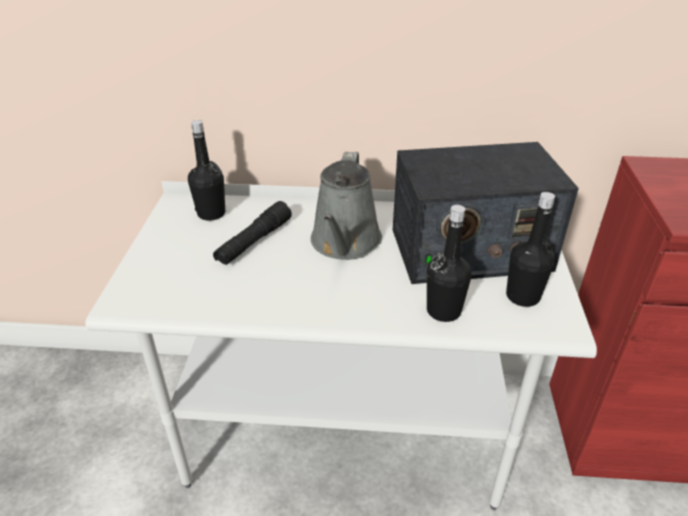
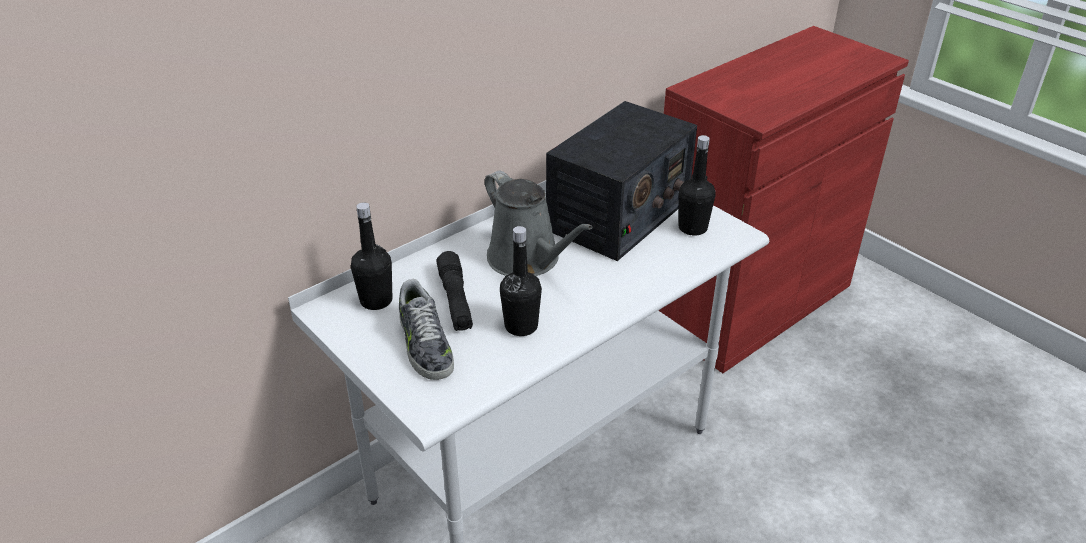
camera: 45 degrees left, 0 degrees up
black bottle [427,205,472,322] -> black bottle moved to [500,226,542,336]
none -> shoe [399,279,454,380]

